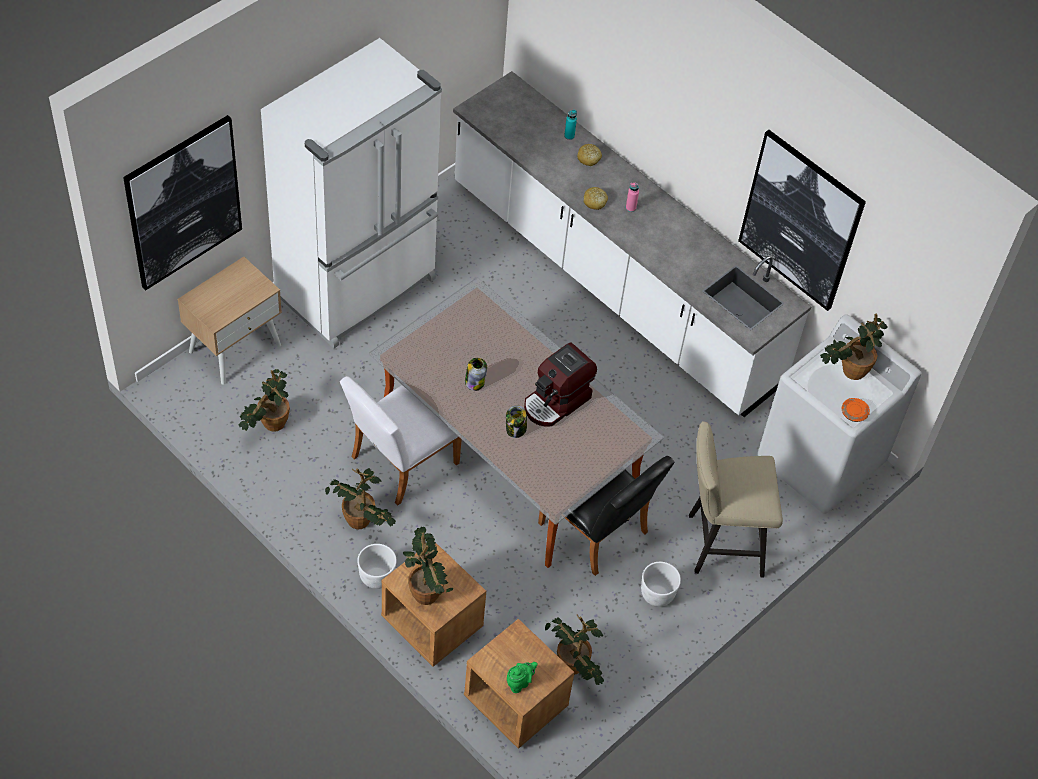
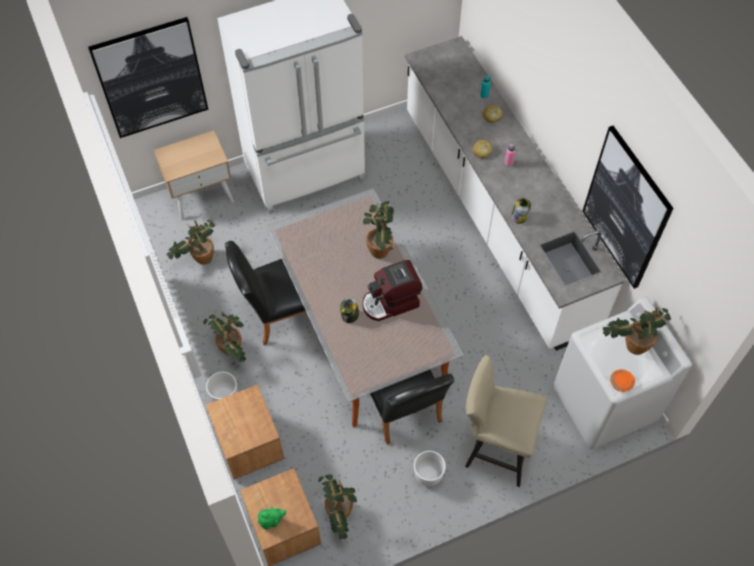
camera: 25 degrees right, 5 degrees up
white chair [340,376,462,506] -> black chair [225,241,306,345]
potted plant [403,527,453,605] -> potted plant moved to [363,201,394,259]
jar [465,358,487,391] -> jar moved to [511,198,531,224]

